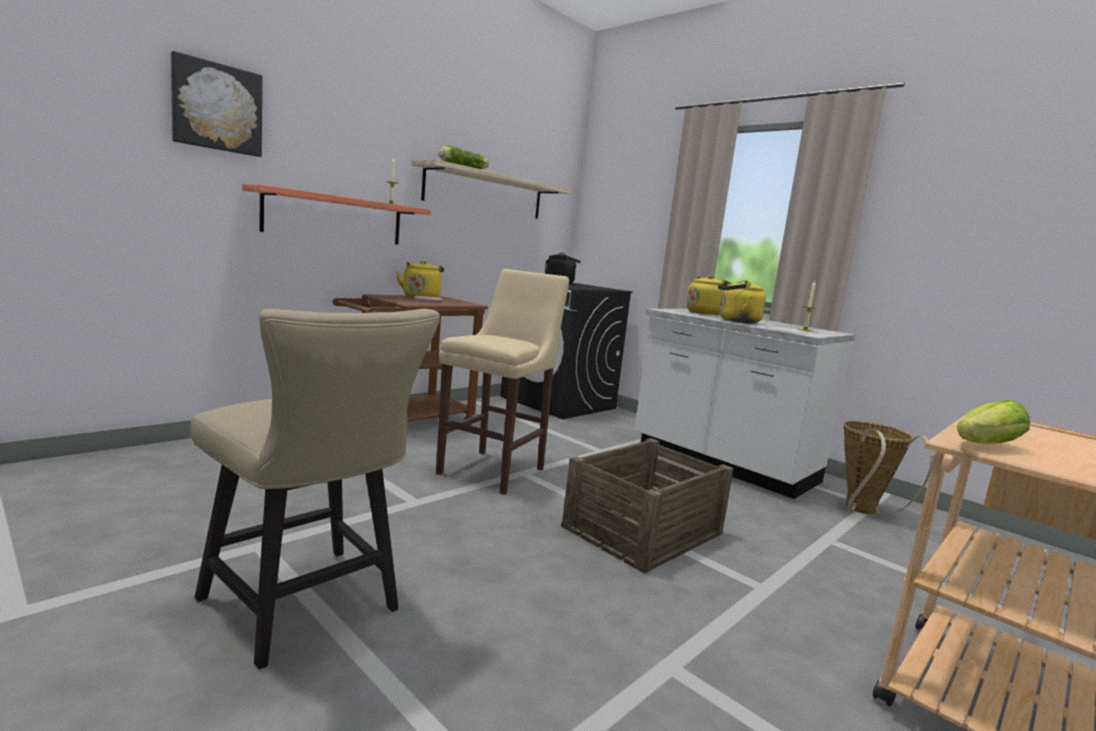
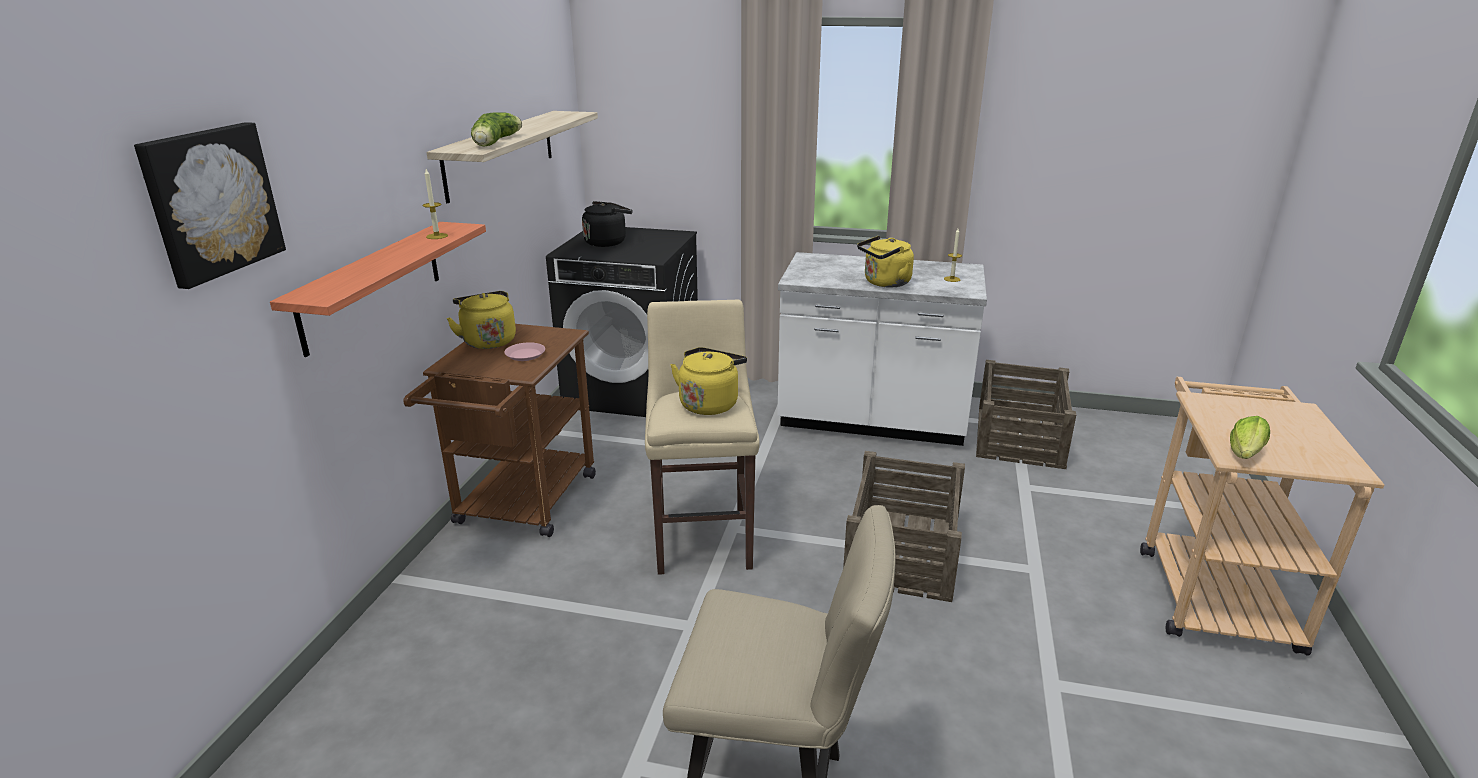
camera: 30 degrees left, 15 degrees up
yellow kettle [686,276,730,315] -> yellow kettle moved to [671,347,747,415]
basket [844,421,933,514] -> crate [976,360,1076,469]

